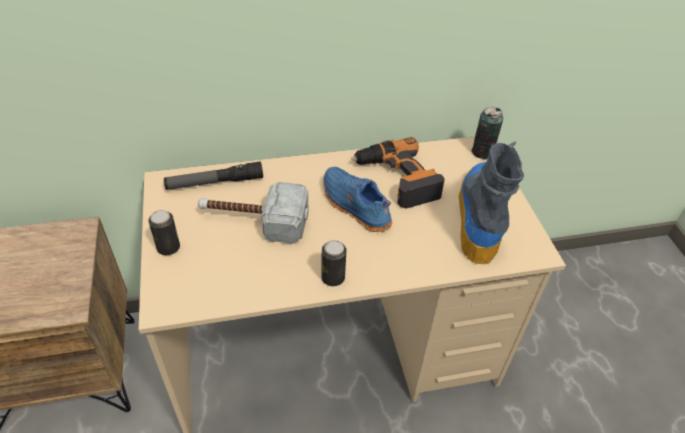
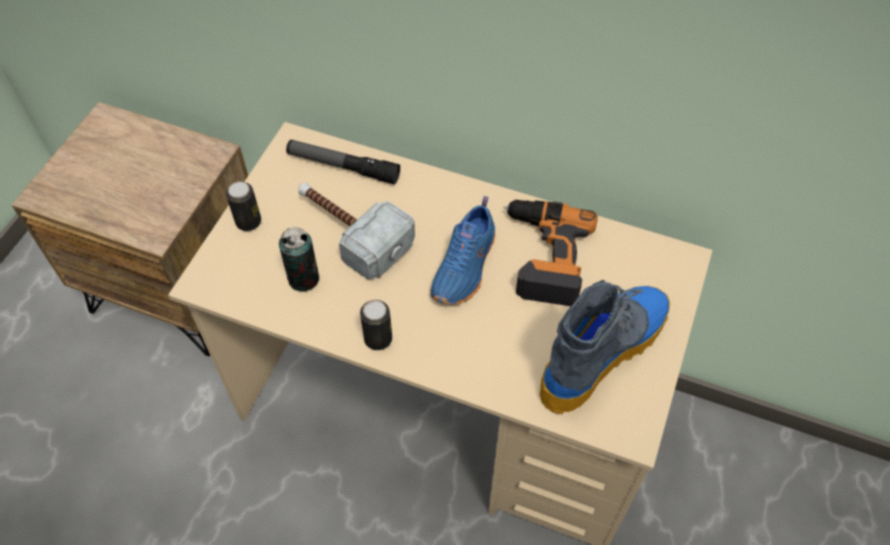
camera: 35 degrees right, 10 degrees up
blue shoe [323,167,393,232] -> blue shoe turned 150 degrees counterclockwise [430,196,495,305]
can [471,107,503,159] -> can moved to [279,227,319,292]

